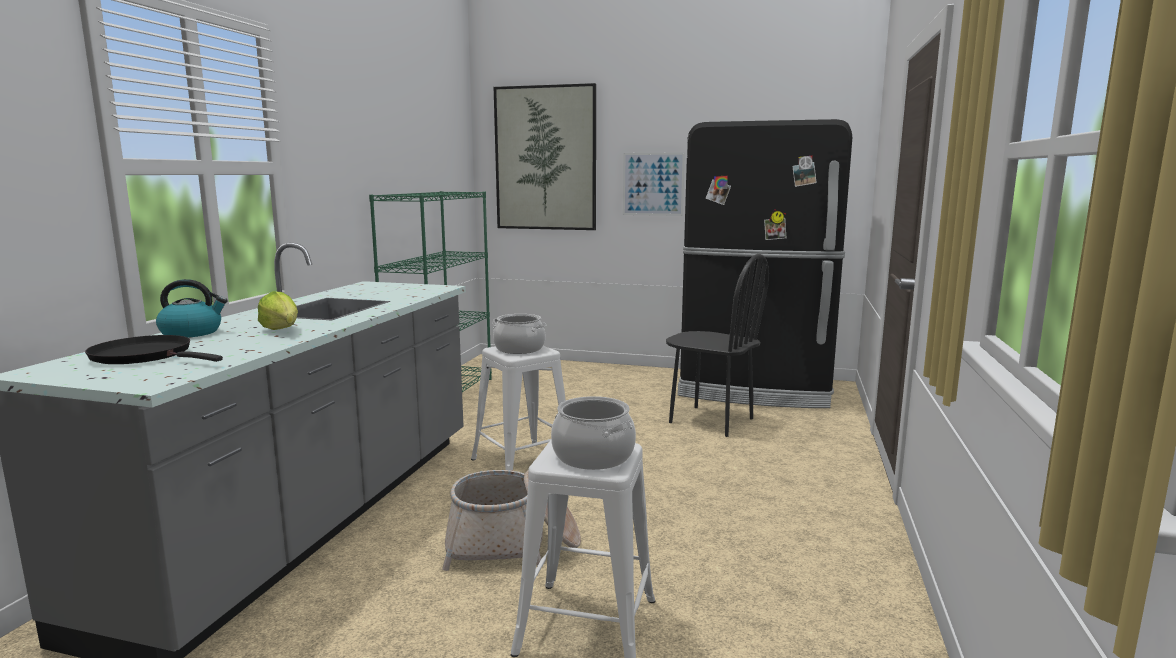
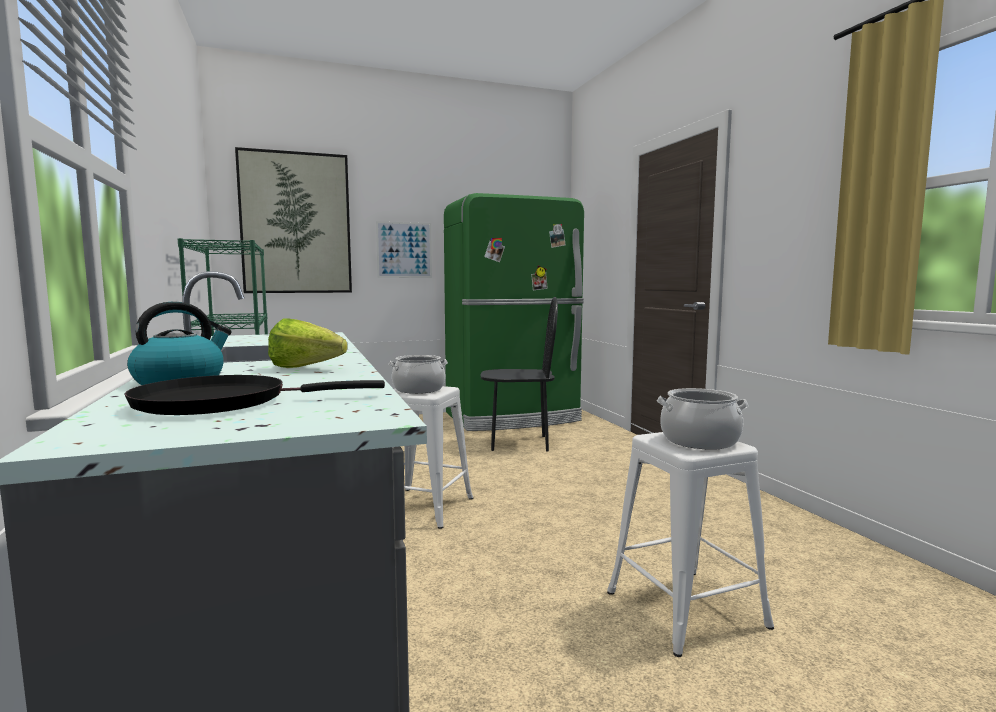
camera: 35 degrees left, 5 degrees down
basket [442,470,581,571] -> none
black fridge [678,119,852,408] -> green fridge [444,193,584,431]

